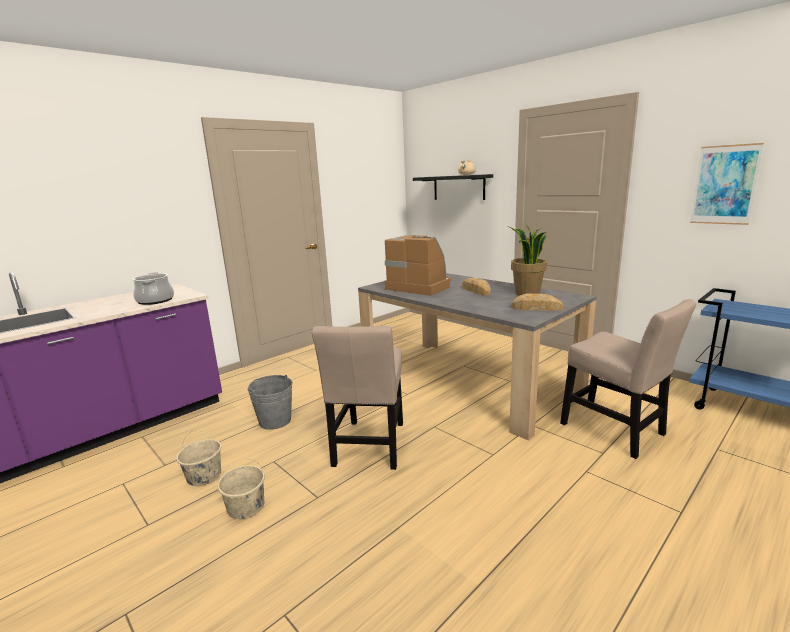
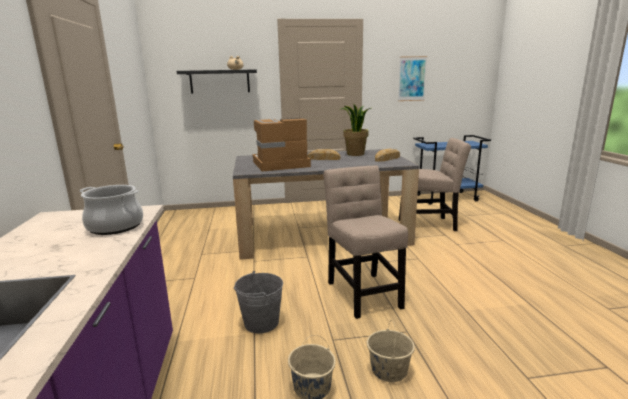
camera: 55 degrees left, 0 degrees up
beige chair [312,326,403,470] -> beige chair turned 150 degrees counterclockwise [323,165,408,319]

